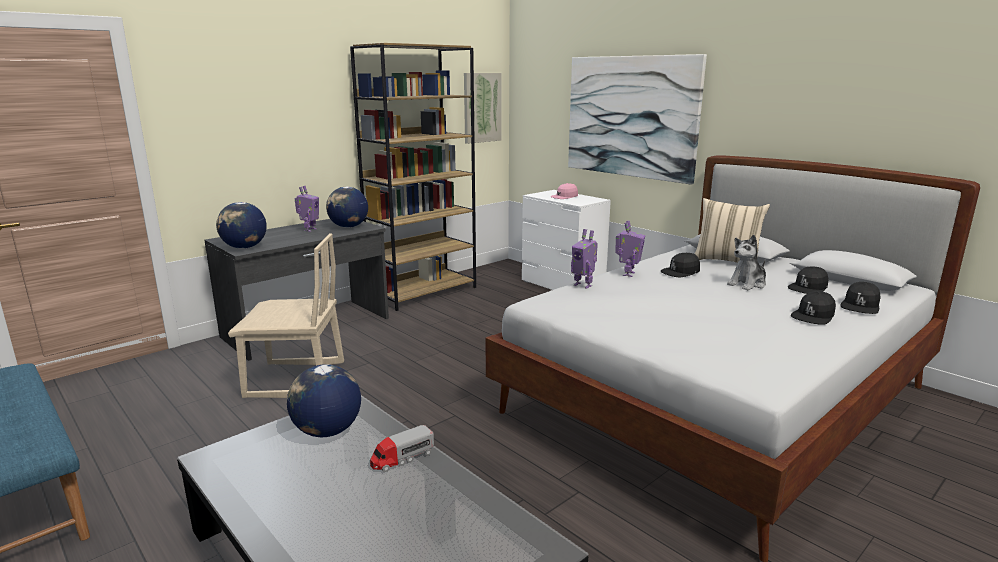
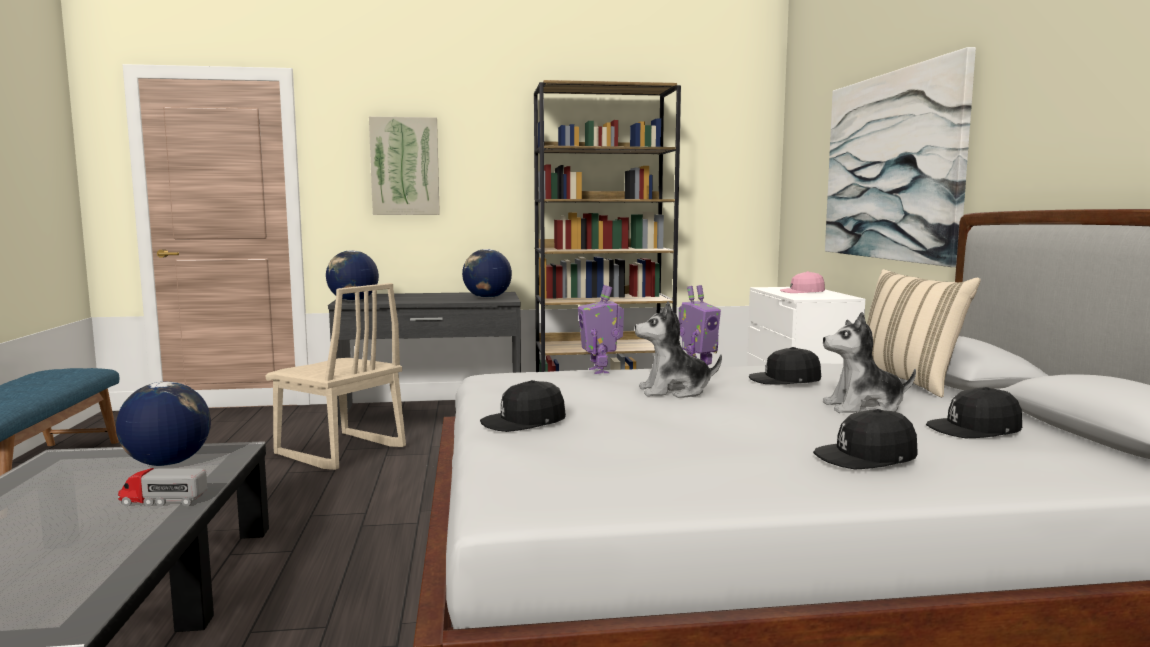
camera: 35 degrees right, 10 degrees down
toy robot [295,186,319,232] -> none
picture [464,73,502,144] -> picture moved to [369,116,440,215]
black cap [841,282,881,314] -> black cap moved to [480,380,566,432]
none -> plush toy [635,301,722,398]

